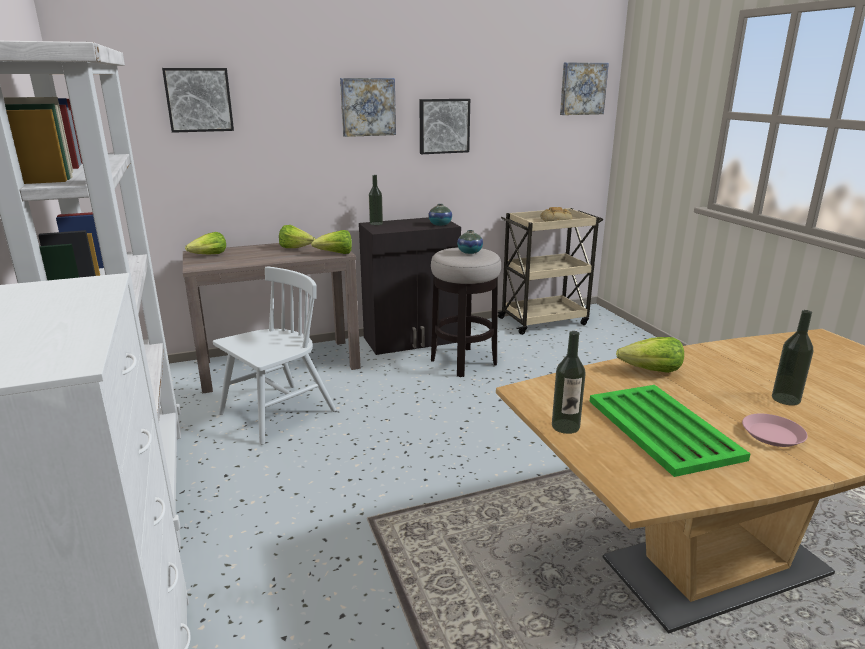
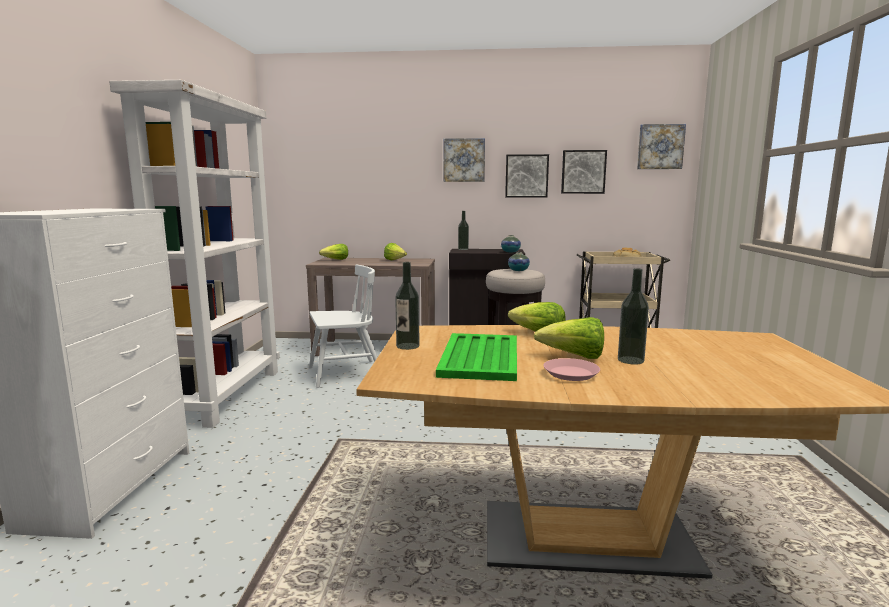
camera: 25 degrees right, 10 degrees down
picture [162,68,234,133] -> picture moved to [561,150,607,194]
lettuce [311,230,352,254] -> lettuce moved to [534,317,604,359]

